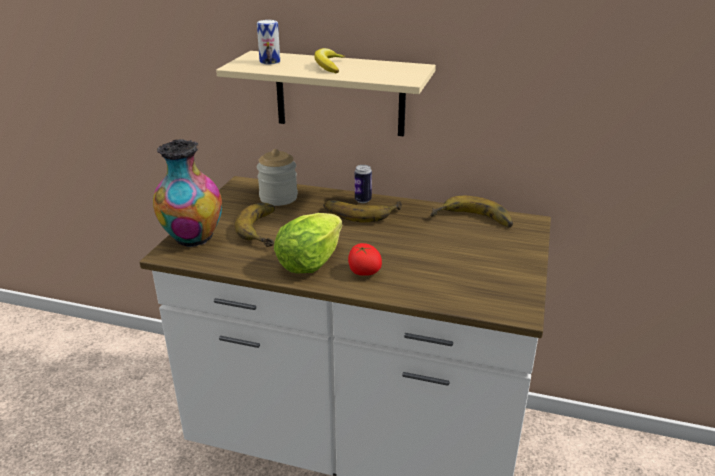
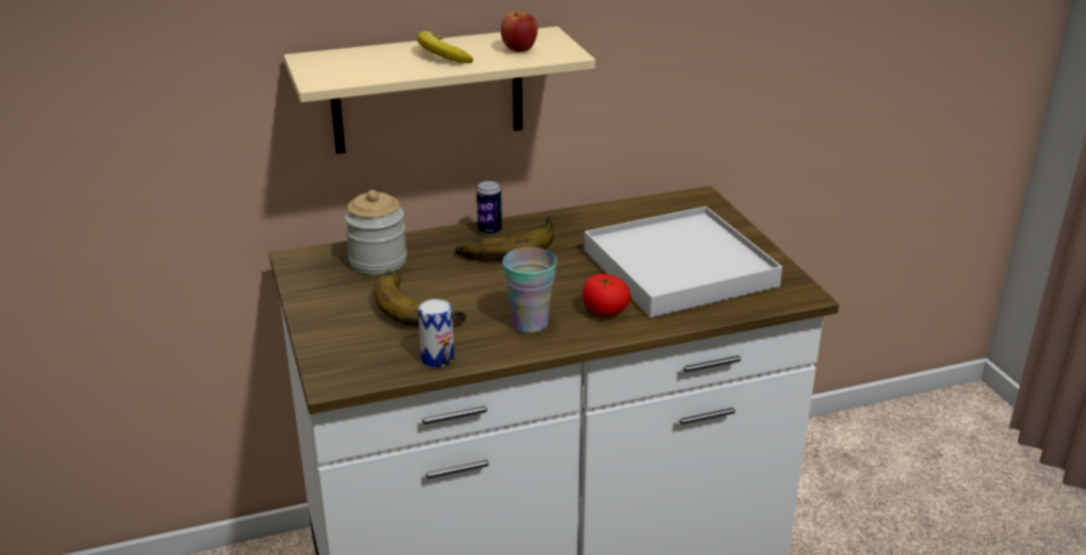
camera: 35 degrees left, 0 degrees up
vase [153,139,222,247] -> none
can [257,20,280,64] -> can moved to [418,299,454,368]
lettuce [274,213,342,273] -> cup [503,247,557,333]
banana [430,196,513,228] -> none
none -> apple [501,11,538,52]
none -> white tray [584,206,782,318]

